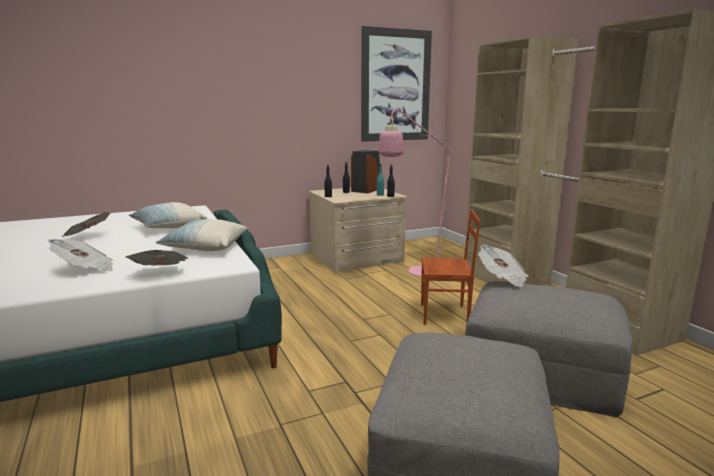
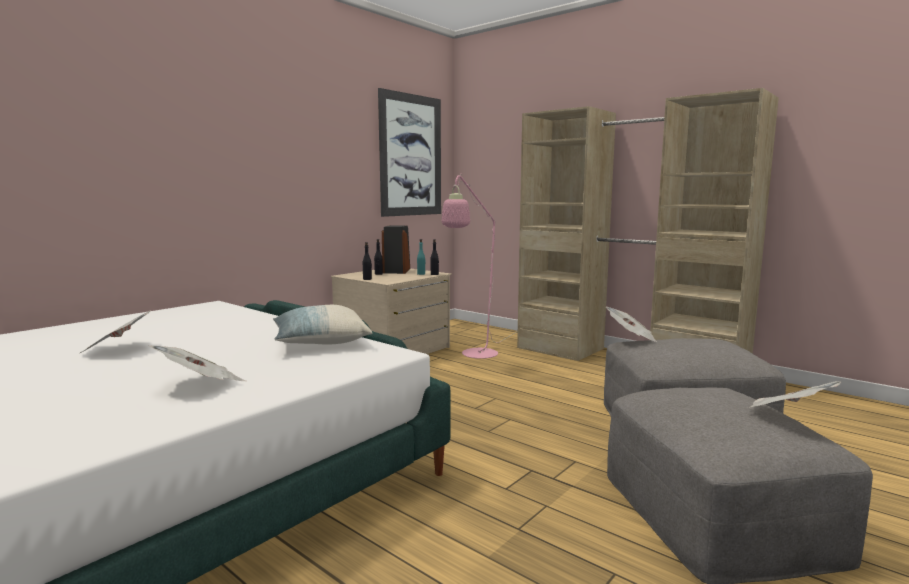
camera: 25 degrees left, 5 degrees down
newspaper [126,250,188,266] -> newspaper moved to [749,381,841,408]
pillow [129,202,207,228] -> none
brown chair [421,209,480,325] -> none

